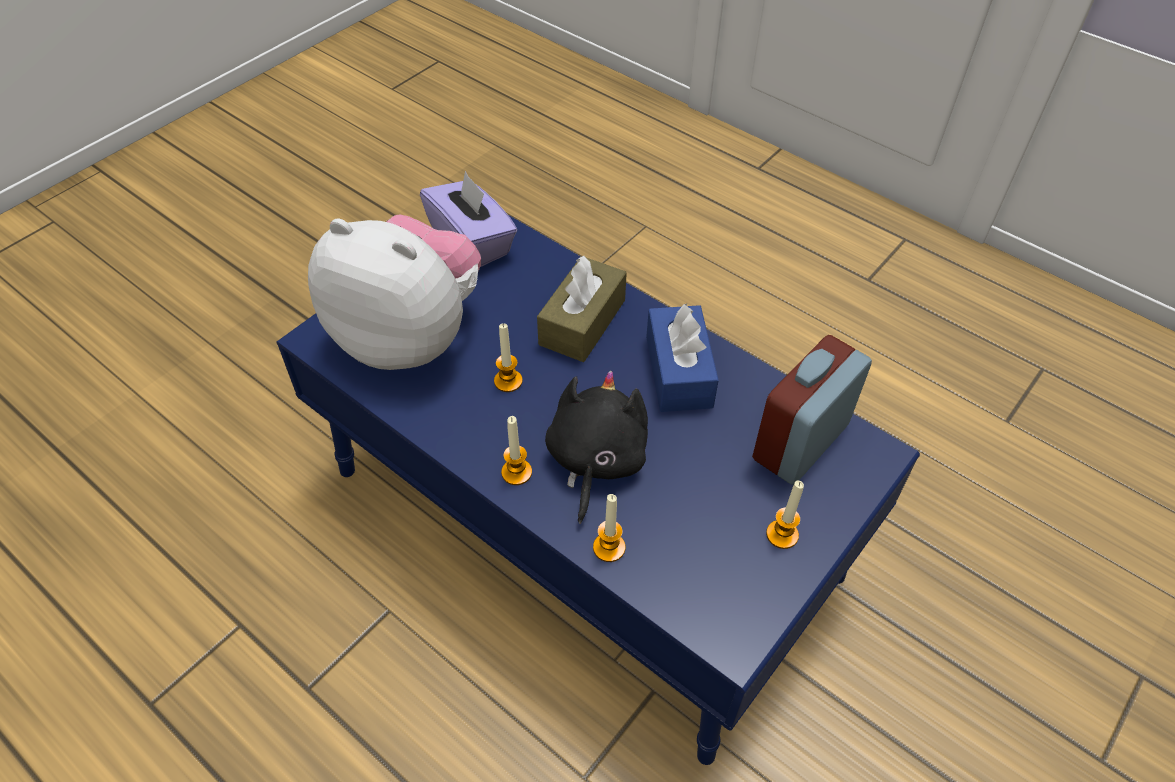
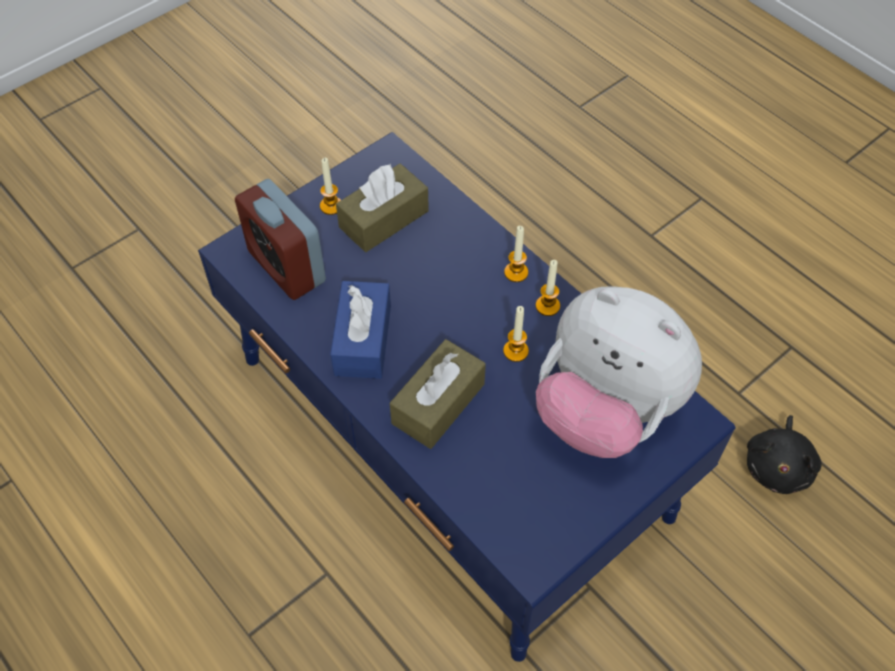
camera: 170 degrees left, 5 degrees up
purple tissue box [420,171,517,267] -> none
black plush toy [545,371,648,524] -> black plush toy moved to [747,415,822,494]
candle [593,494,625,562] -> candle moved to [535,260,560,316]
alarm clock [752,335,872,485] -> alarm clock turned 90 degrees clockwise [235,179,326,300]
none -> brown tissue box [336,164,429,252]

